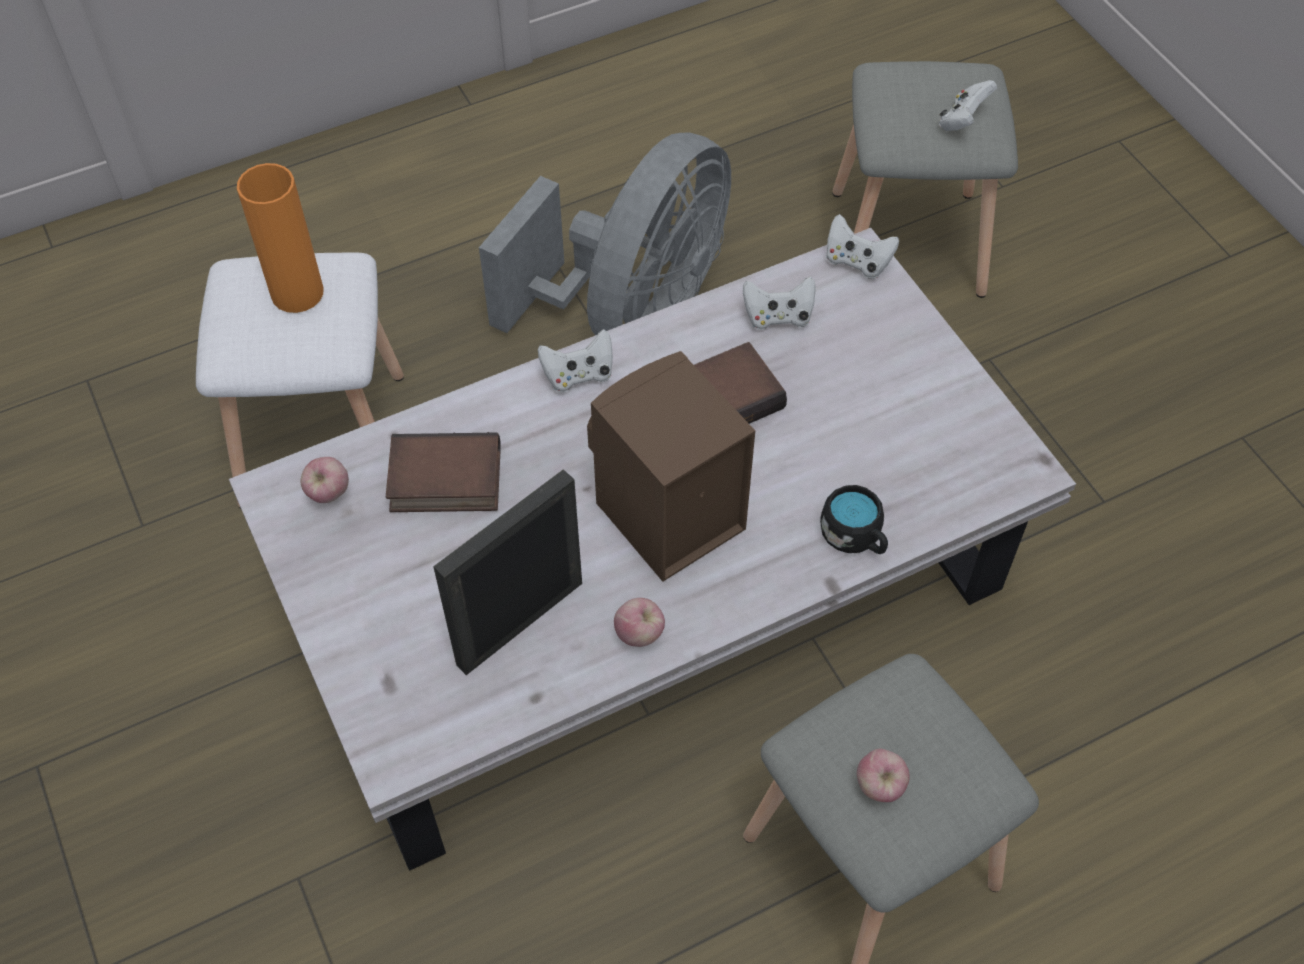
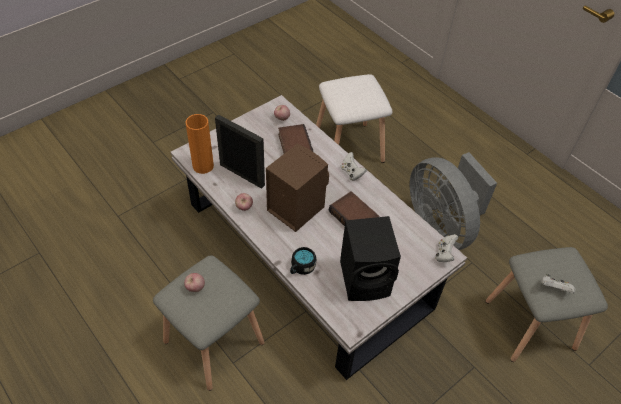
camera: 75 degrees right, 5 degrees down
orange vase [237,163,323,313] -> orange vase moved to [186,114,214,174]
grey fan [479,132,731,335] -> grey fan turned 45 degrees clockwise [410,152,497,250]
white game controller [743,276,816,330] -> none
none -> black speaker [340,216,401,301]

